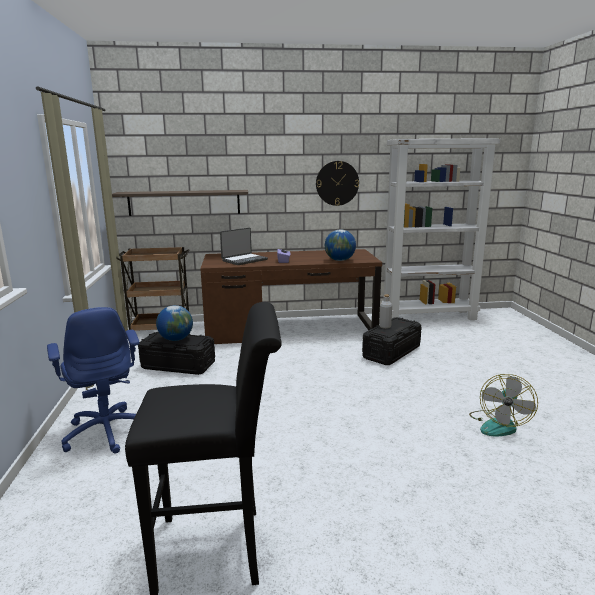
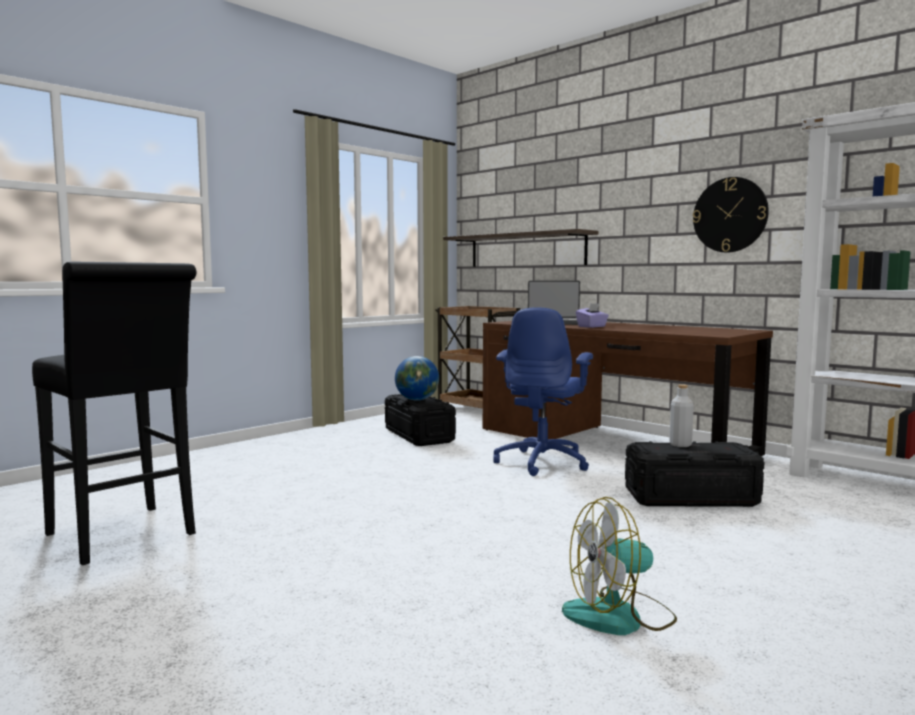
camera: 50 degrees right, 10 degrees down
blue office chair [47,307,140,453] -> blue office chair moved to [493,307,593,476]
globe [325,229,356,261] -> none

